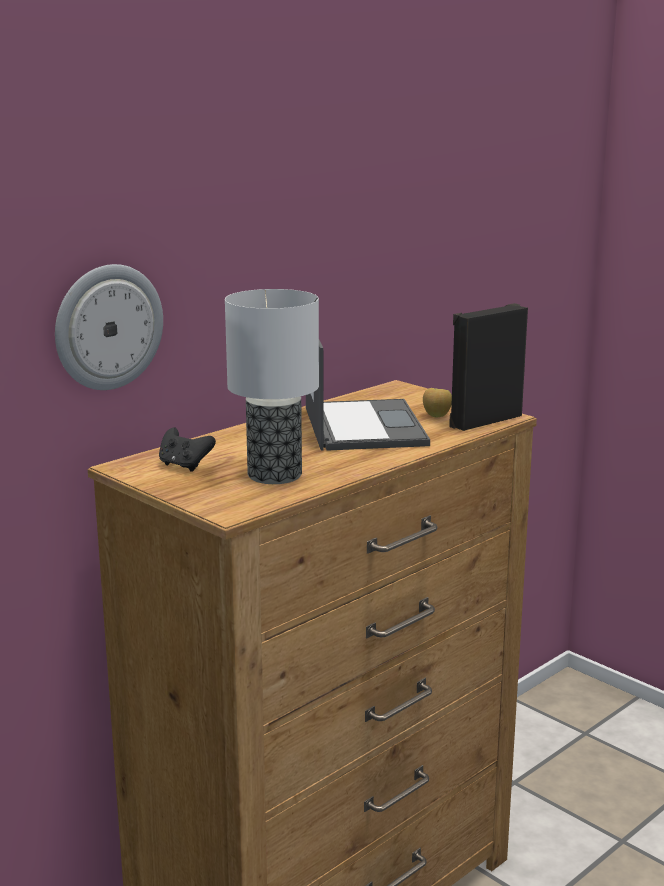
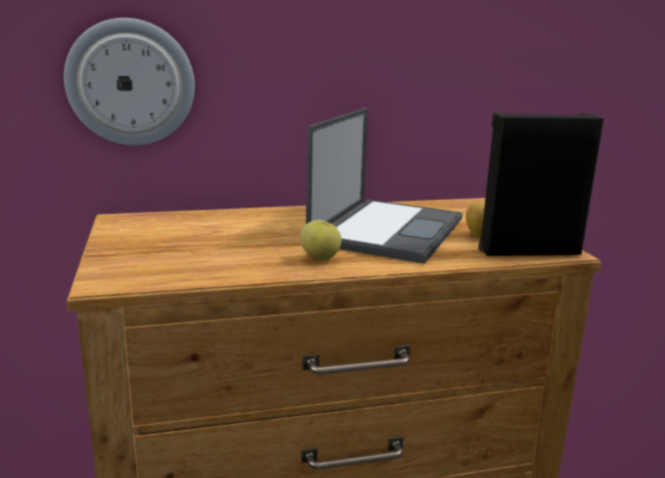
camera: 30 degrees right, 0 degrees up
black game controller [159,428,216,472] -> none
table lamp [225,289,319,484] -> none
none -> apple [300,220,341,261]

